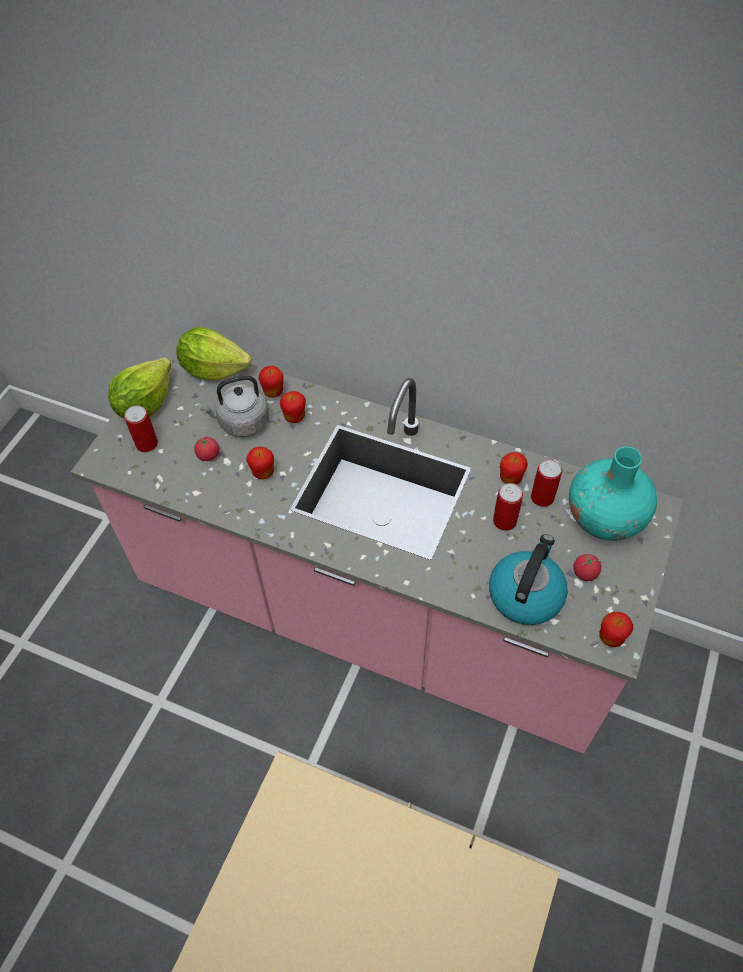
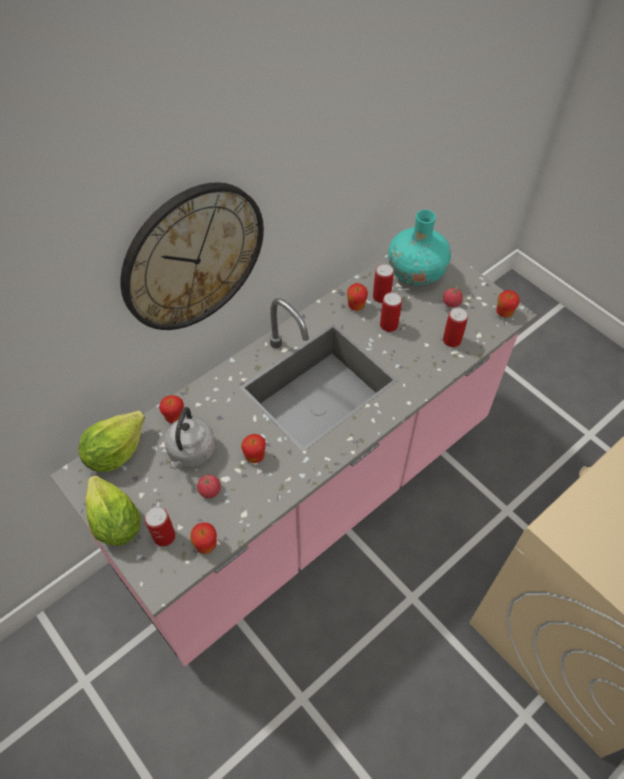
camera: 65 degrees left, 0 degrees up
apple [280,391,306,423] -> apple moved to [190,522,217,554]
kettle [489,534,568,625] -> can [443,307,468,347]
none -> wall clock [121,182,264,330]

